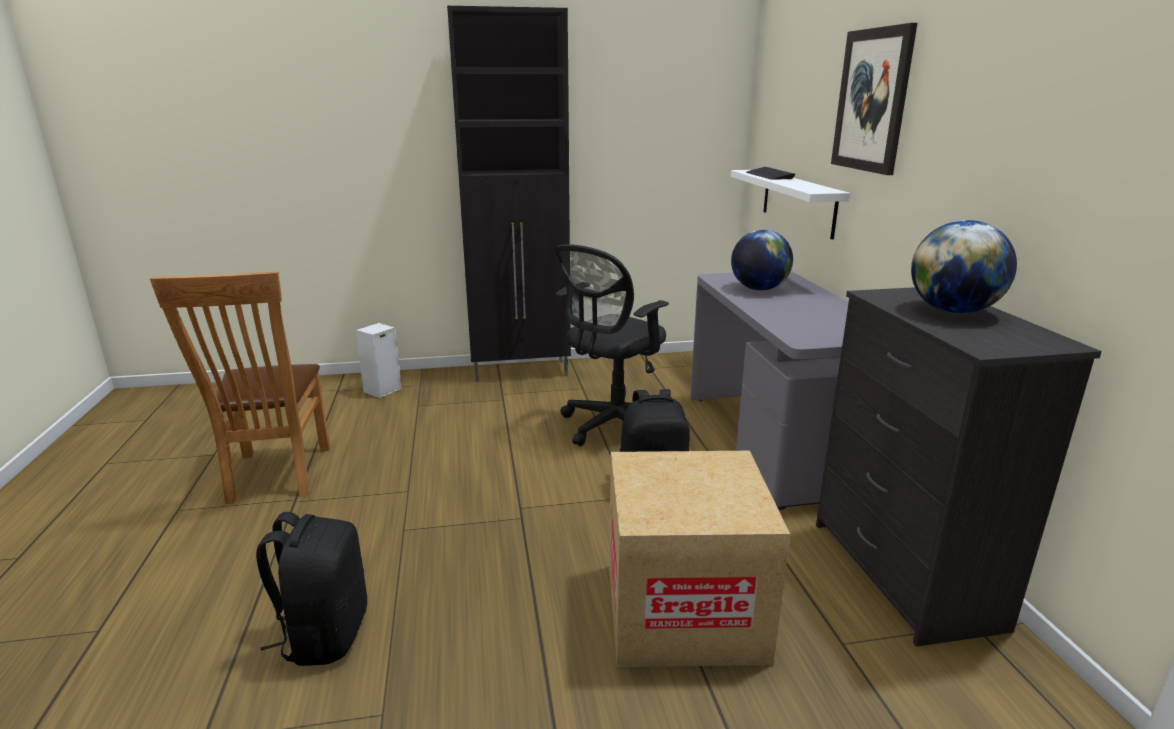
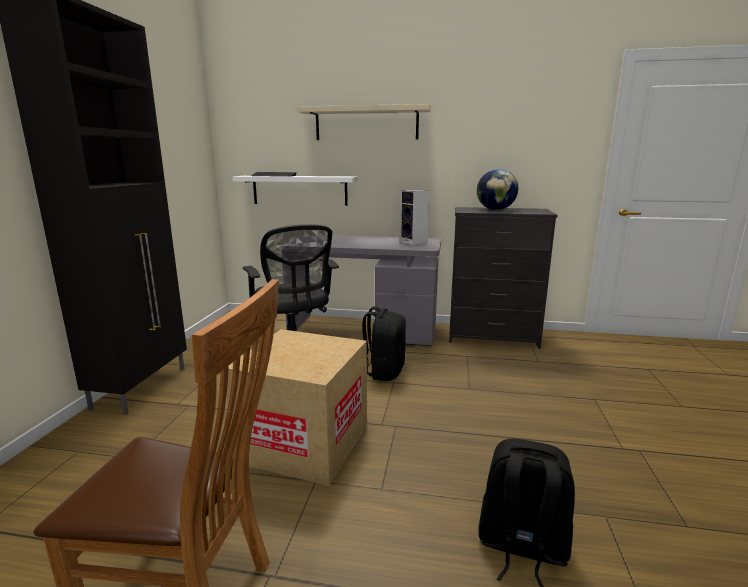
camera: 70 degrees left, 5 degrees down
speaker [356,323,402,398] -> speaker moved to [400,189,429,245]
cardboard box [609,451,790,667] -> cardboard box moved to [227,329,367,486]
globe [731,230,793,291] -> none
picture [831,23,917,175] -> beige shelf [297,104,431,140]

